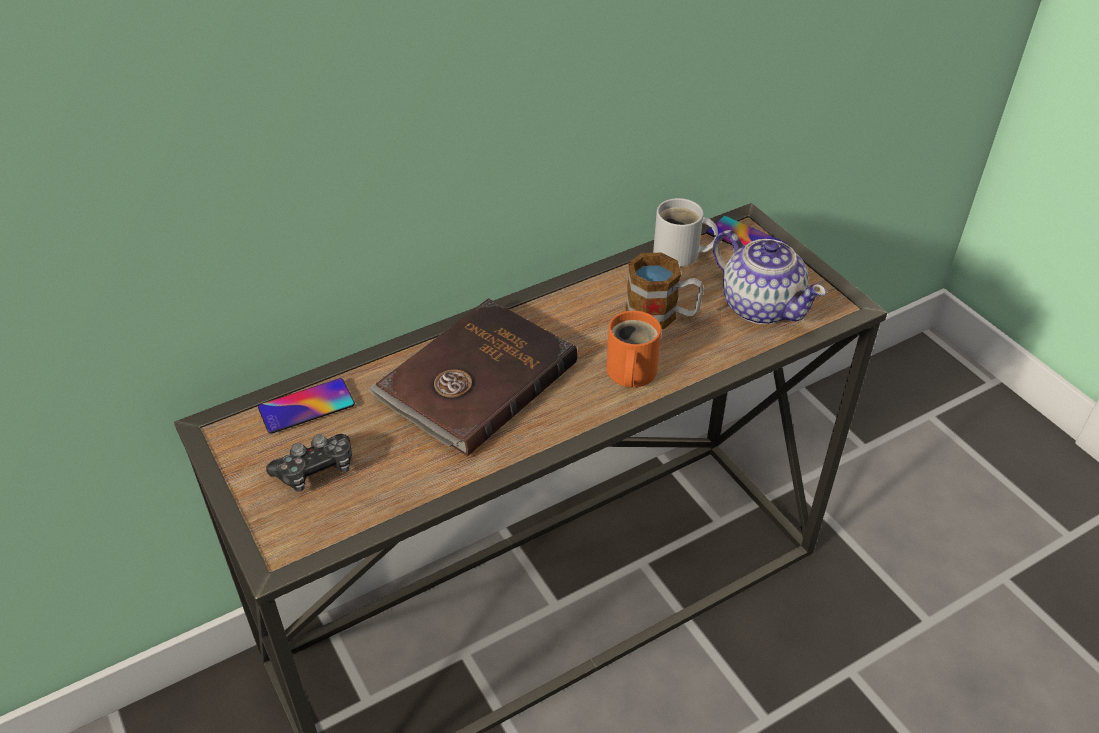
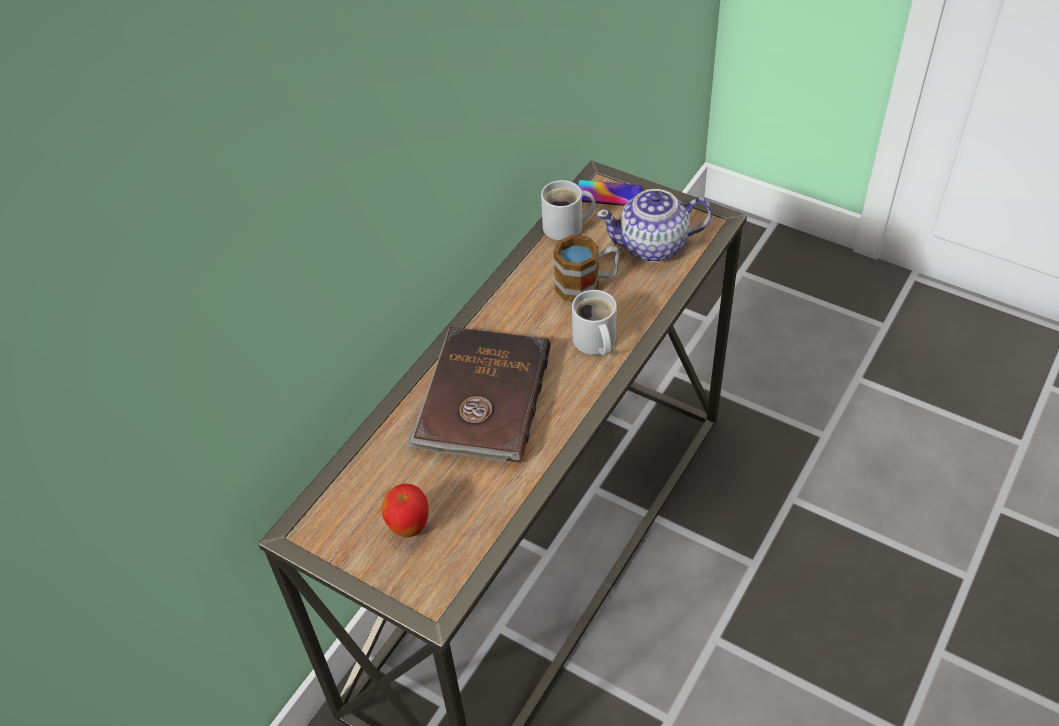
camera: 25 degrees left, 5 degrees up
phone [258,378,355,434] -> none
game controller [266,434,352,492] -> apple [381,484,429,538]
orange mug [607,311,661,388] -> white mug [572,290,617,355]
teapot [713,230,827,325] -> teapot turned 150 degrees clockwise [596,189,713,262]

